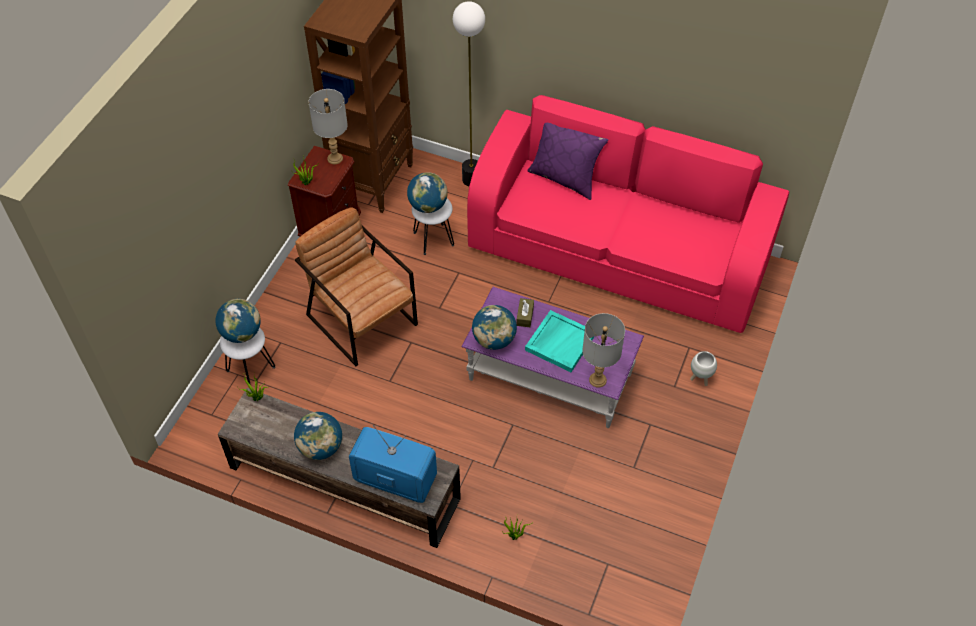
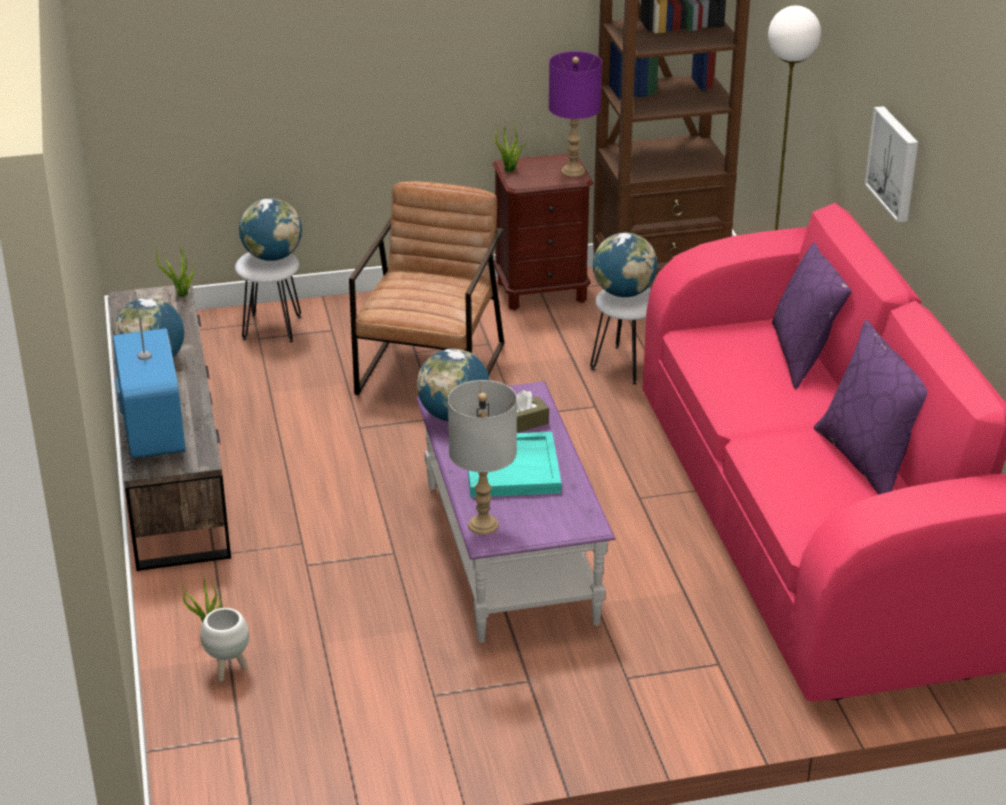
camera: 55 degrees right, 20 degrees down
grey table lamp [308,89,348,164] -> purple table lamp [549,51,602,177]
white planter [690,351,717,386] -> white planter moved to [200,608,249,682]
none -> purple pillow [814,320,927,495]
none -> picture [865,106,918,223]

